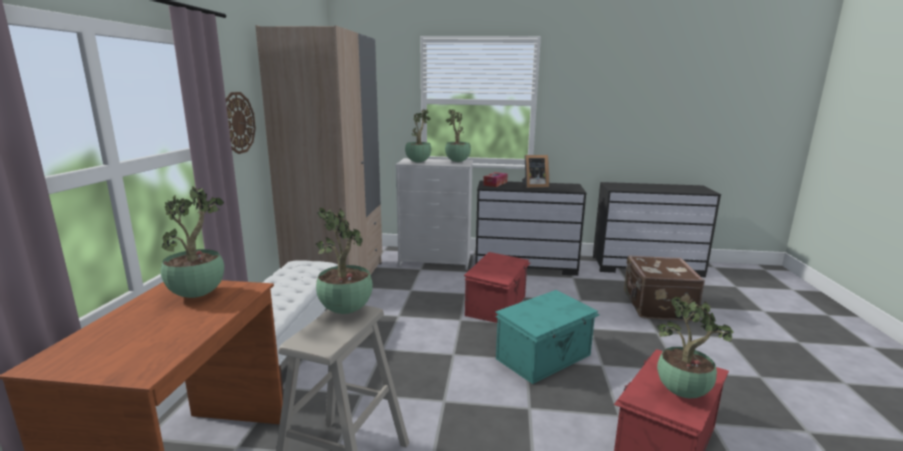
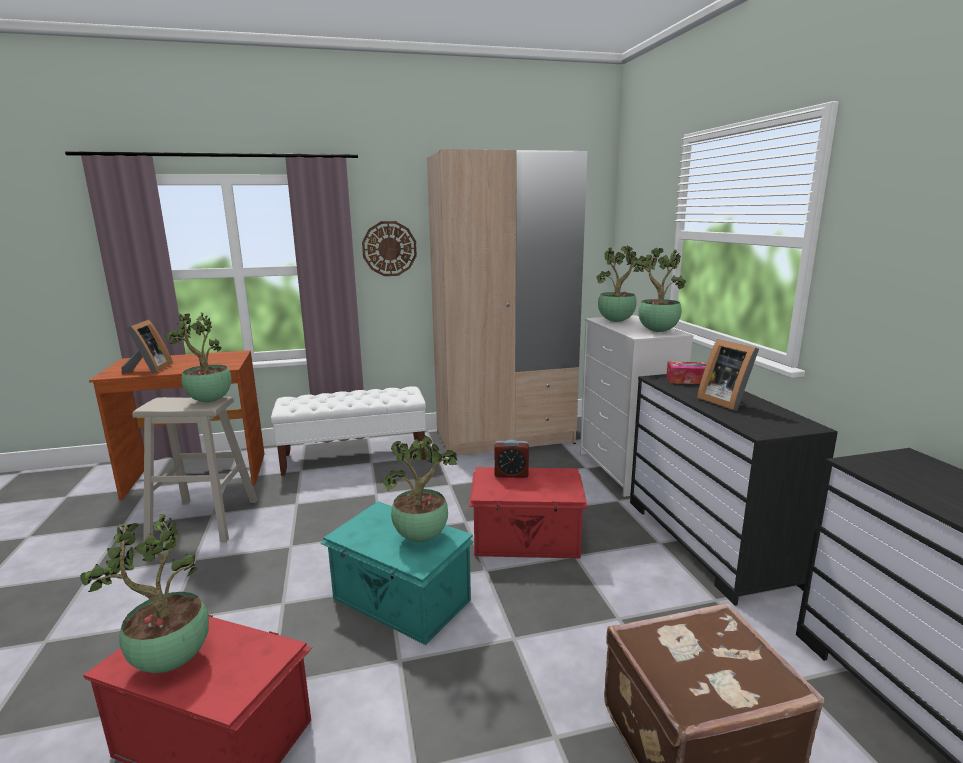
camera: 70 degrees right, 0 degrees up
potted plant [161,187,224,298] -> potted plant moved to [382,436,457,542]
none -> picture frame [121,320,173,374]
none -> alarm clock [494,440,529,478]

